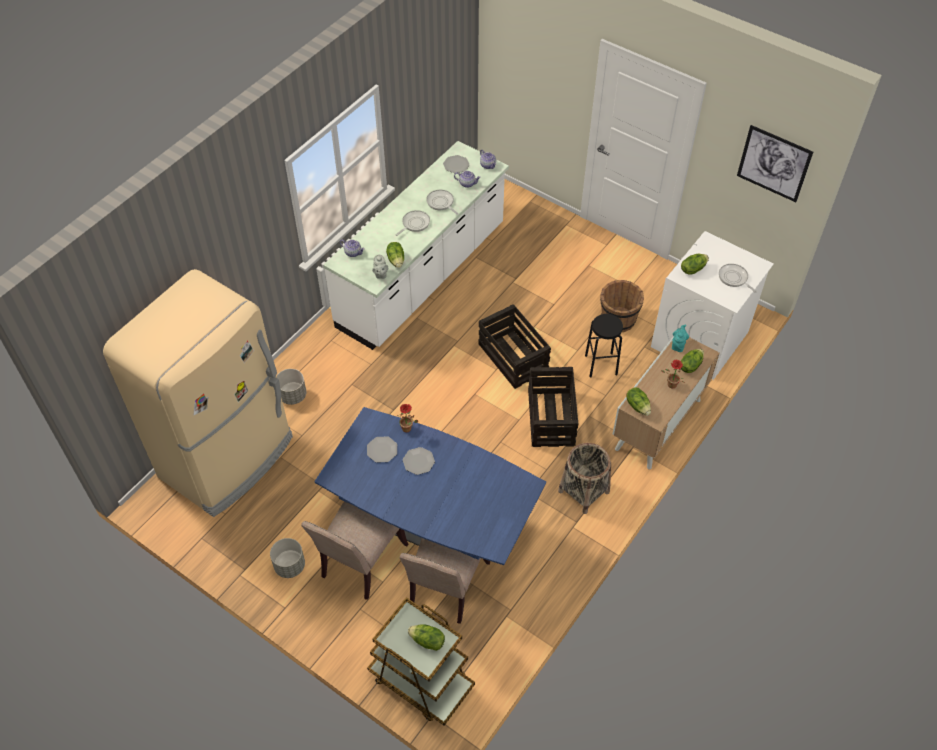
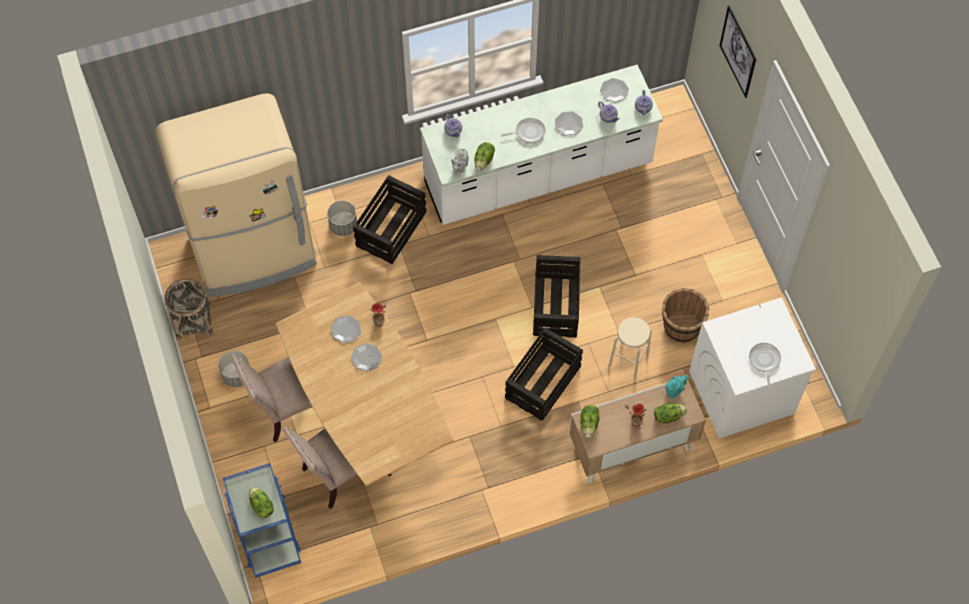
camera: 35 degrees right, 10 degrees up
blue dining table [314,407,546,565] -> brown dining table [275,282,453,486]
brown cart [367,597,475,726] -> blue cart [223,463,301,578]
frying pan [426,190,459,215] -> plate [555,111,583,136]
basket [558,443,611,514] -> basket moved to [165,279,214,341]
black stool [585,314,623,378] -> beige stool [609,317,652,379]
lettuce [681,254,709,274] -> none
picture [737,125,813,202] -> picture moved to [719,5,756,98]
none -> crate [353,175,427,264]

